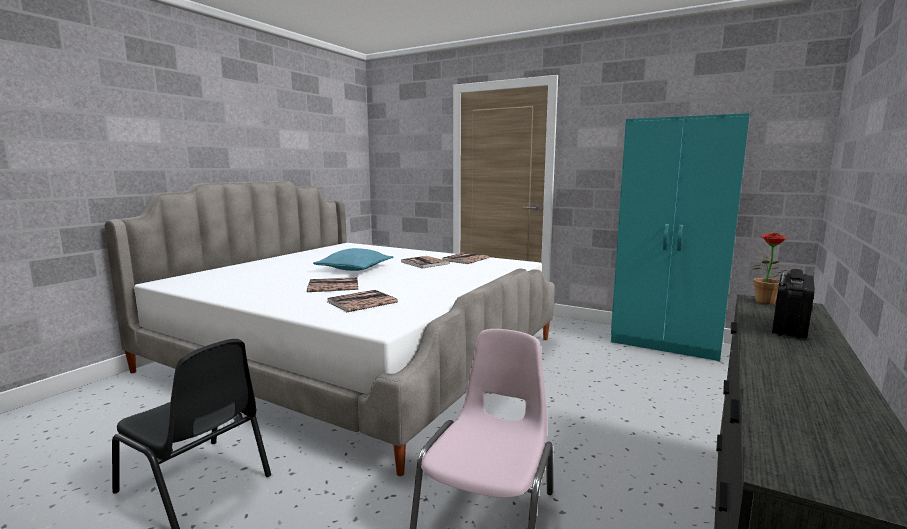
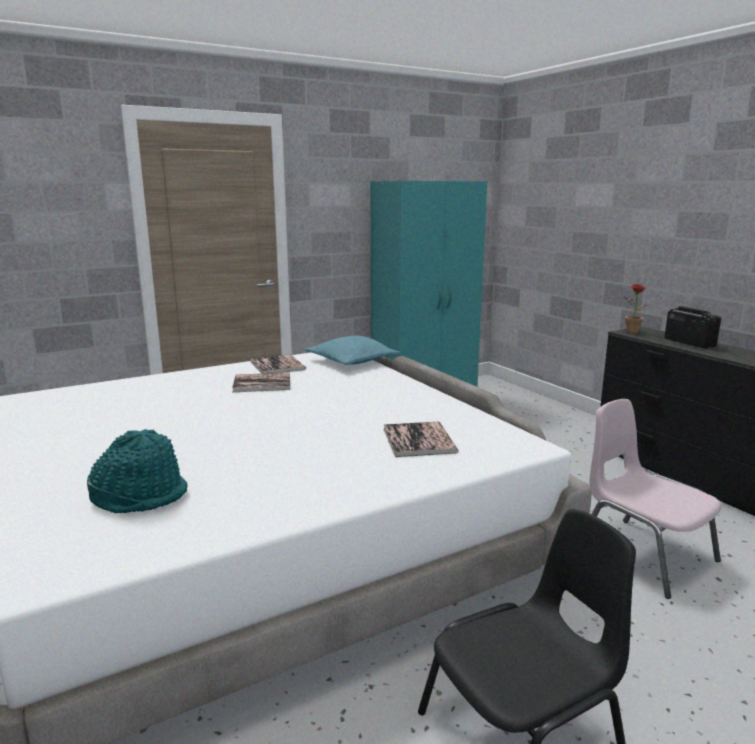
camera: 60 degrees left, 5 degrees up
book [307,277,358,292] -> none
turquoise pillow [313,248,394,271] -> turquoise pillow moved to [305,336,400,365]
none -> turquoise hat [87,429,188,513]

